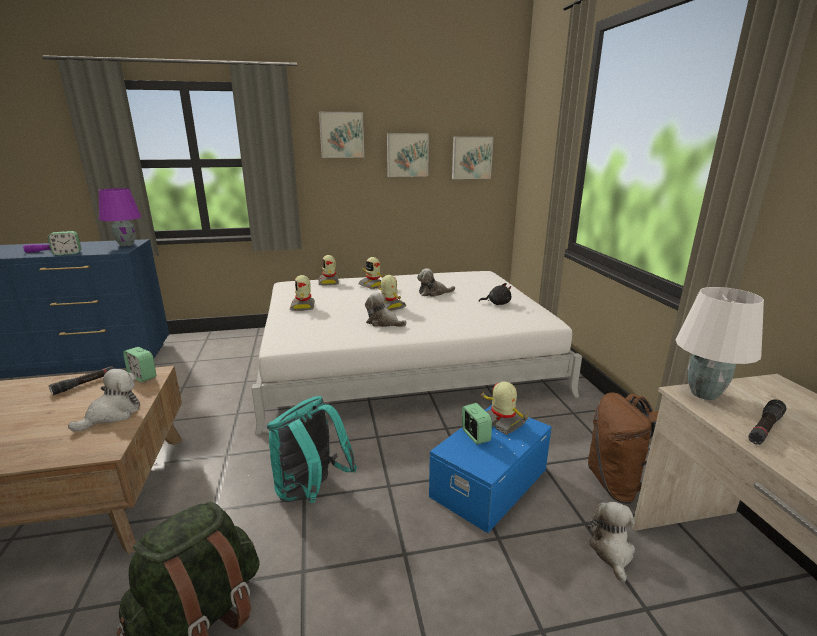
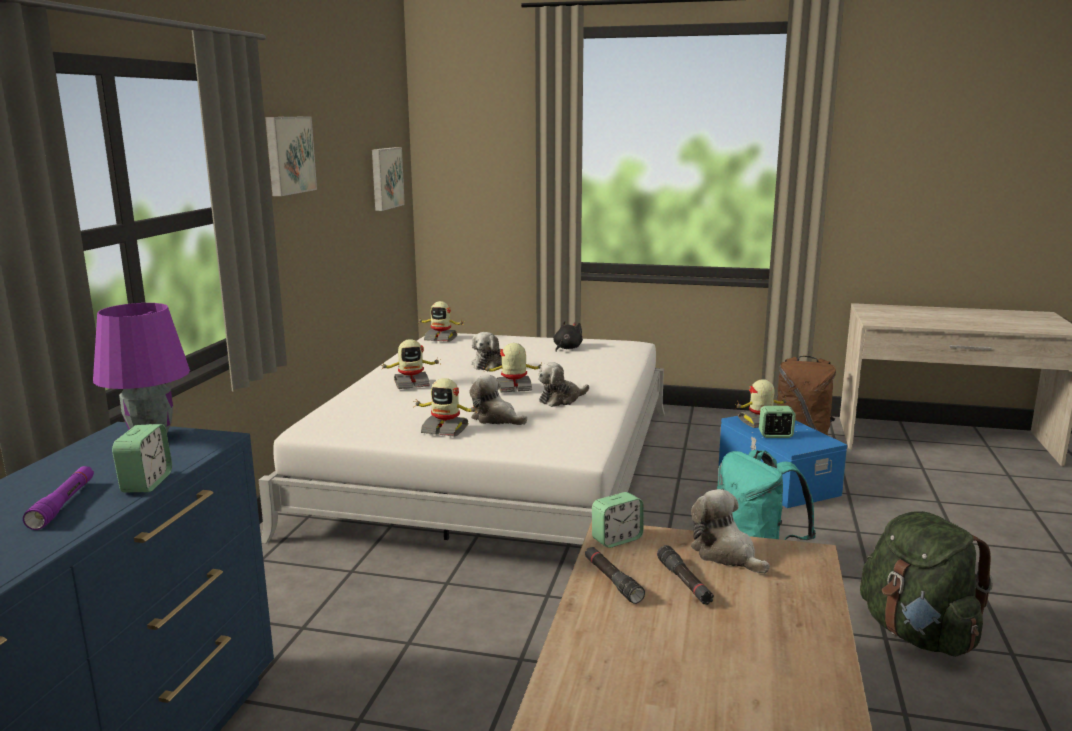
camera: 65 degrees left, 5 degrees down
toy robot [318,255,339,286] -> toy robot moved to [417,301,465,342]
picture [387,133,429,177] -> none
plush toy [587,502,635,583] -> plush toy moved to [469,375,527,425]
white table lamp [676,287,764,400] -> none
black flashlight [748,399,786,445] -> black flashlight moved to [657,545,714,605]

